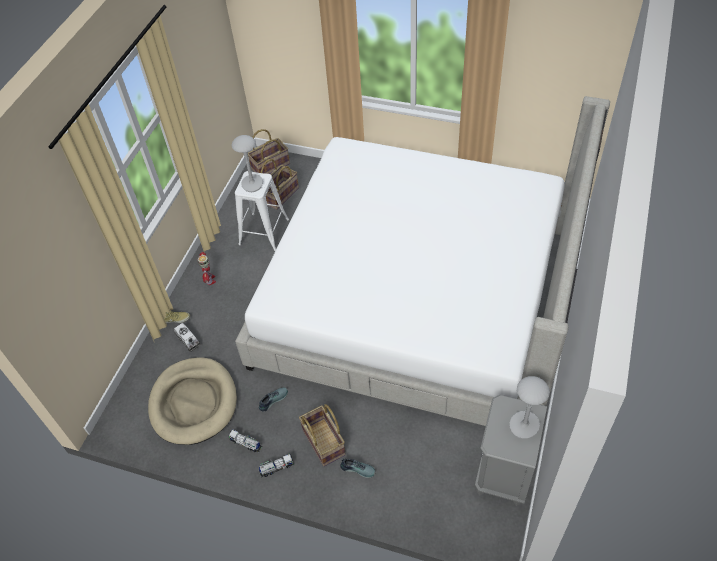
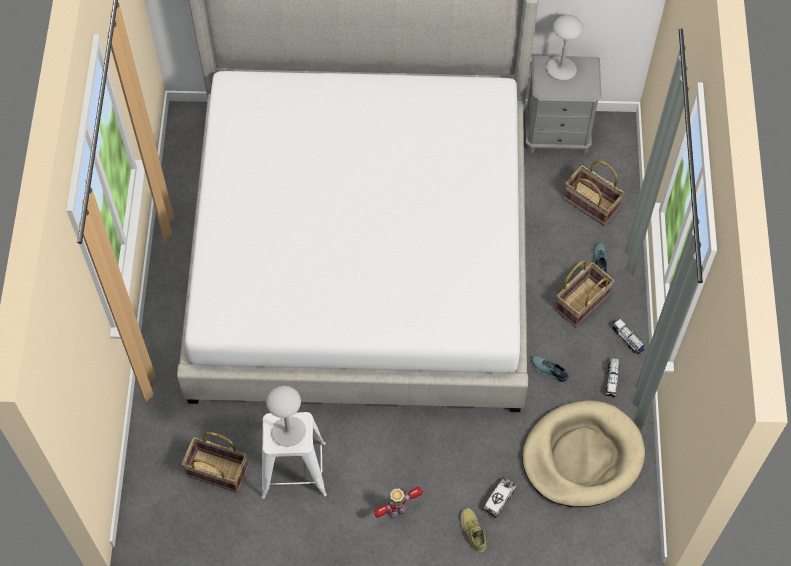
camera: 110 degrees left, 10 degrees up
basket [248,129,290,174] -> basket moved to [563,160,624,226]

